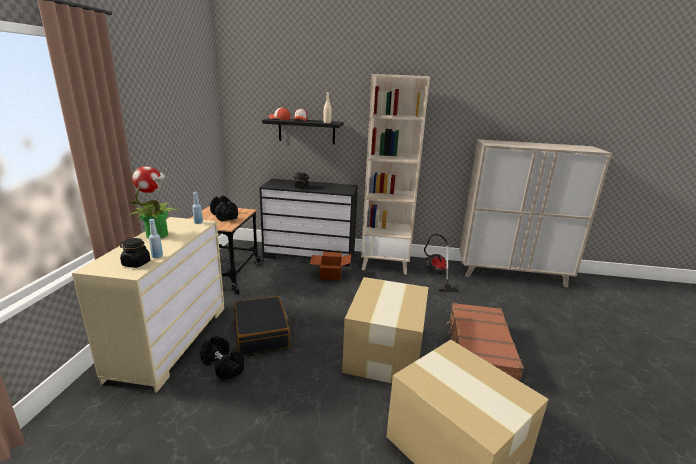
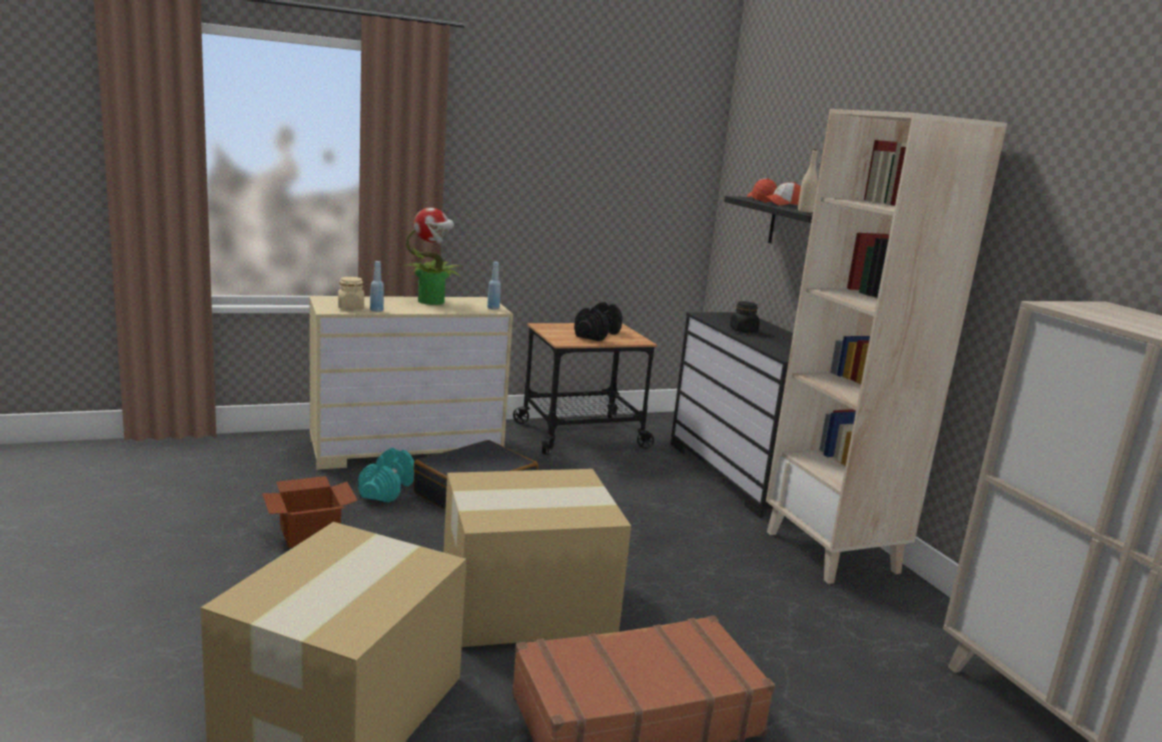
camera: 60 degrees right, 5 degrees down
black jar [120,238,151,268] -> beige jar [338,277,364,310]
black dumbbell [200,336,244,380] -> turquoise dumbbell [358,448,414,503]
cardboard box [310,252,351,280] -> cardboard box moved to [262,476,358,548]
vacuum cleaner [424,234,460,292] -> none

